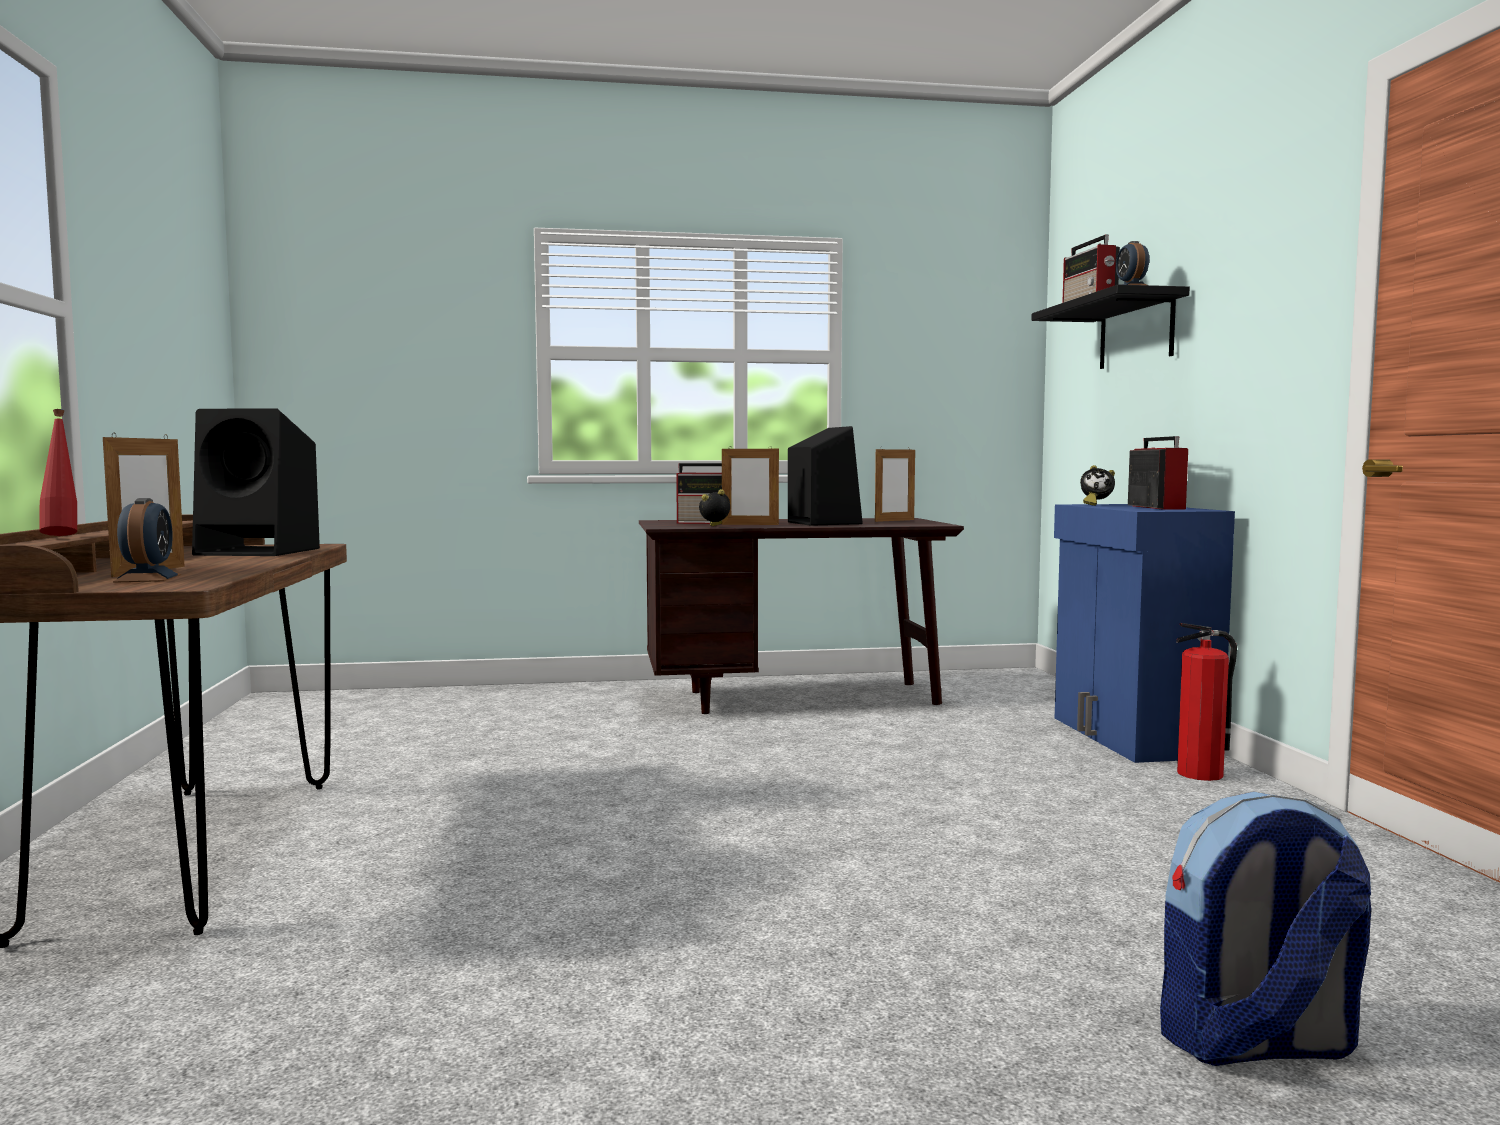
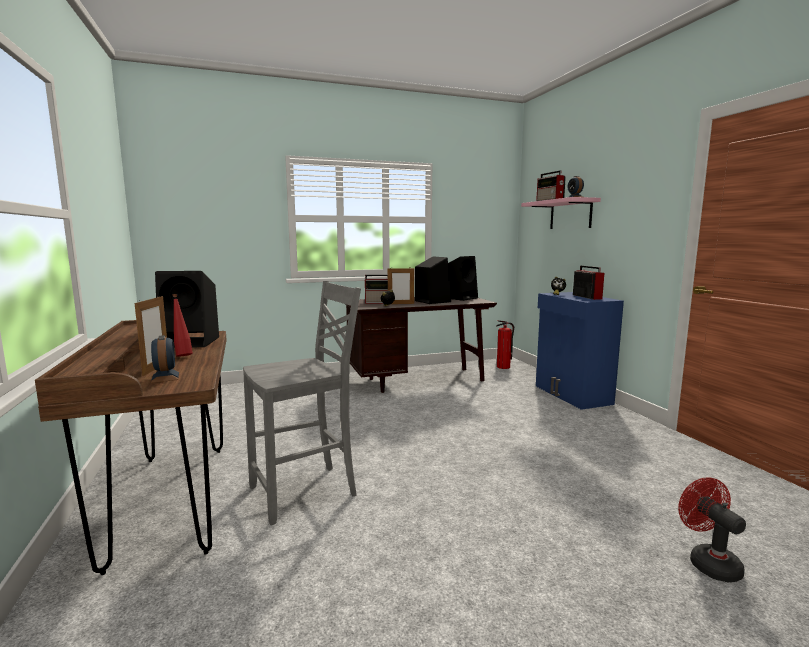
camera: 10 degrees left, 5 degrees up
red bottle [39,409,77,536] -> red bottle moved to [173,294,193,357]
picture frame [875,447,915,522] -> black speaker [448,256,478,301]
black shelf [1031,284,1190,369] -> pink shelf [521,197,601,229]
backpack [1160,792,1371,1066] -> red fan [678,477,746,582]
fire extinguisher [1176,623,1237,781] -> fire extinguisher moved to [496,320,514,369]
none -> grey chair [243,281,361,525]

